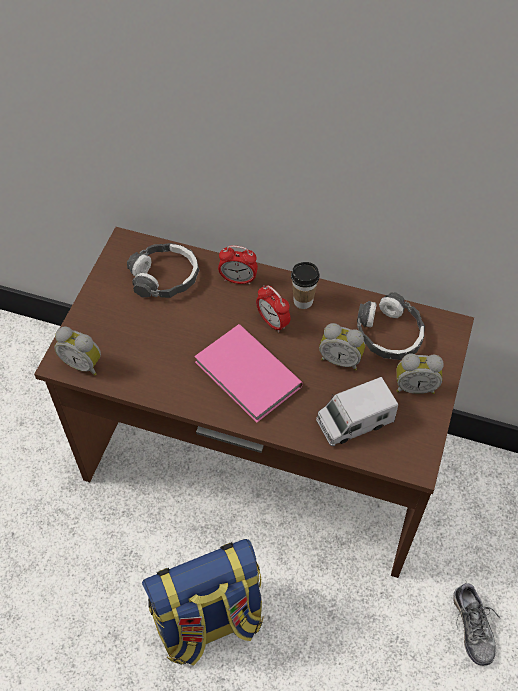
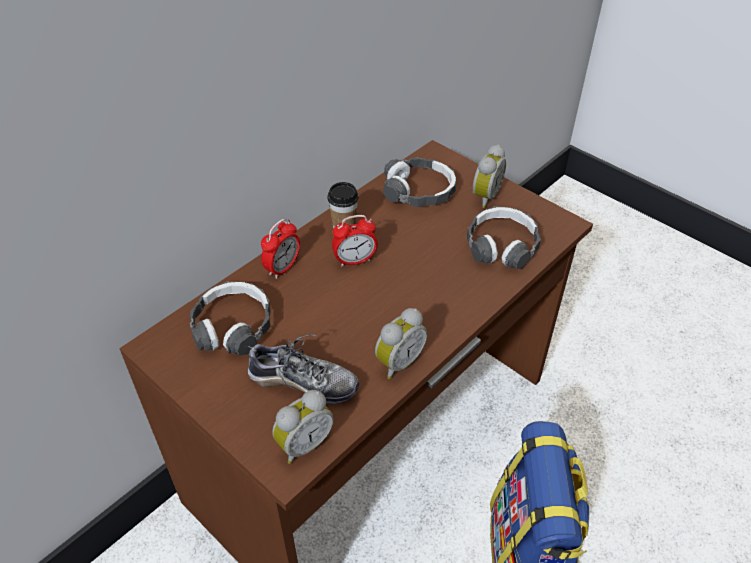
camera: 65 degrees left, 10 degrees down
pink book [194,324,303,423] -> none
toy truck [316,377,398,446] -> headphones [467,206,541,269]
alarm clock [319,323,365,370] -> alarm clock moved to [375,308,427,379]
shoe [453,582,500,666] -> shoe moved to [247,334,359,404]

